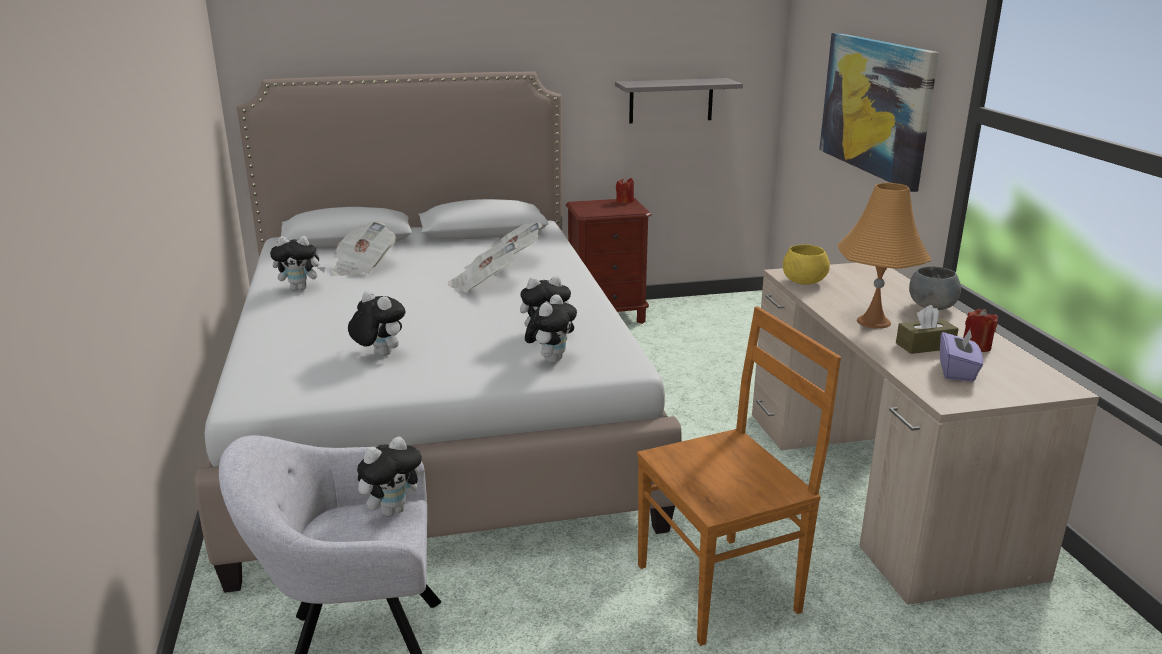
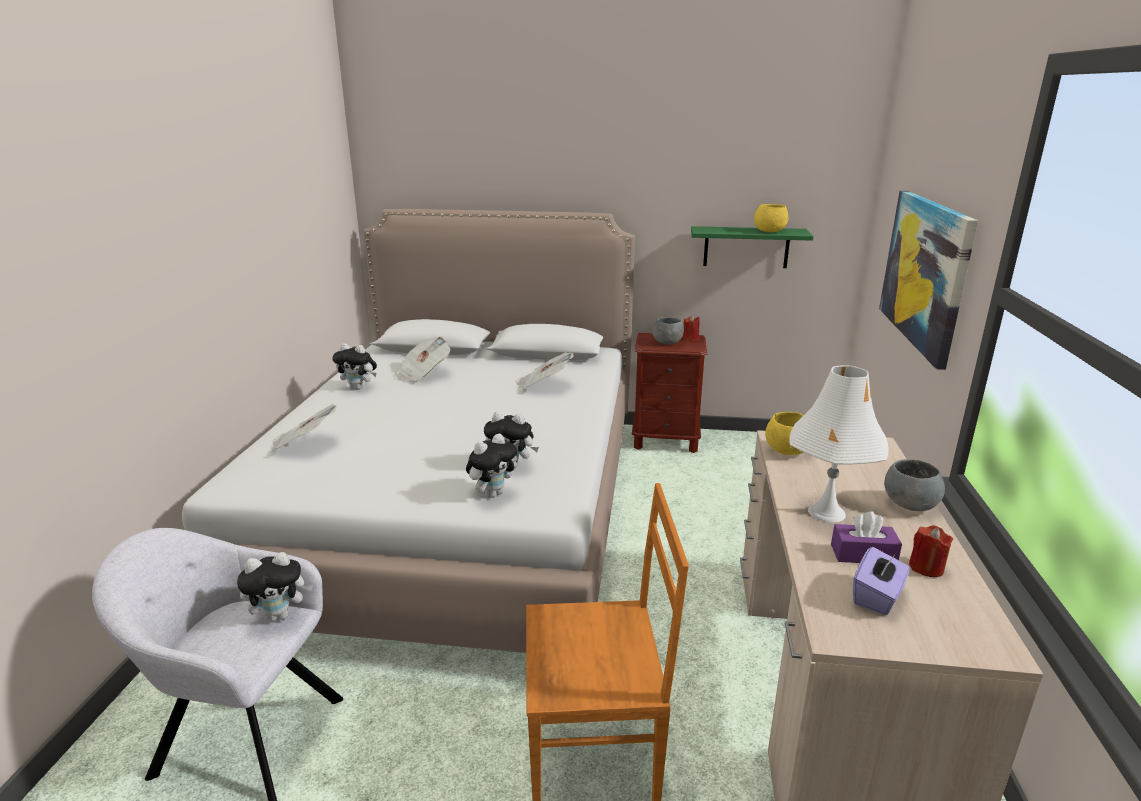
camera: 20 degrees right, 0 degrees up
plush toy [348,290,405,356] -> none
newspaper [447,242,519,292] -> newspaper moved to [271,404,337,452]
grey shelf [615,78,743,124] -> green shelf [691,226,814,268]
orange table lamp [838,183,931,329] -> white table lamp [789,365,889,523]
brown tissue box [896,305,959,354] -> purple tissue box [831,511,902,563]
none -> grey bowl [652,317,684,345]
none -> yellow bowl [754,204,788,232]

